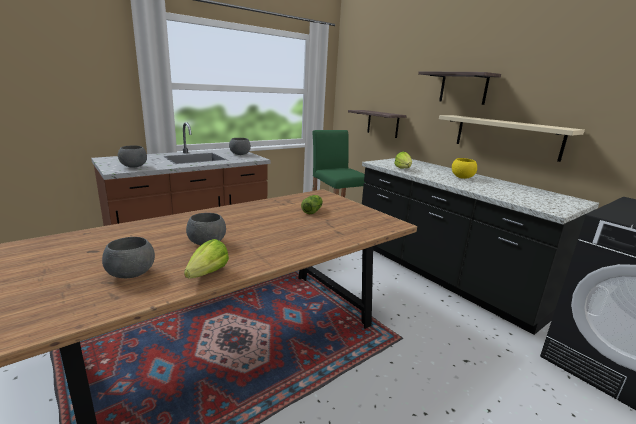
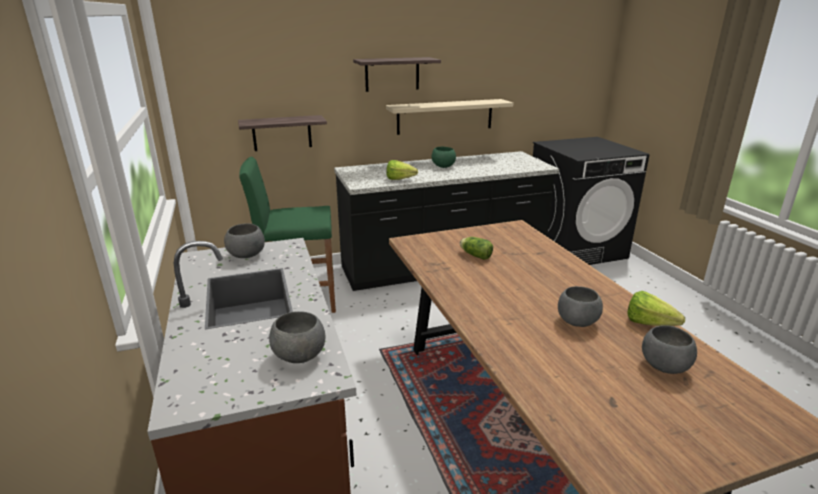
camera: 70 degrees left, 5 degrees up
yellow bowl [452,158,477,179] -> green bowl [431,147,456,168]

